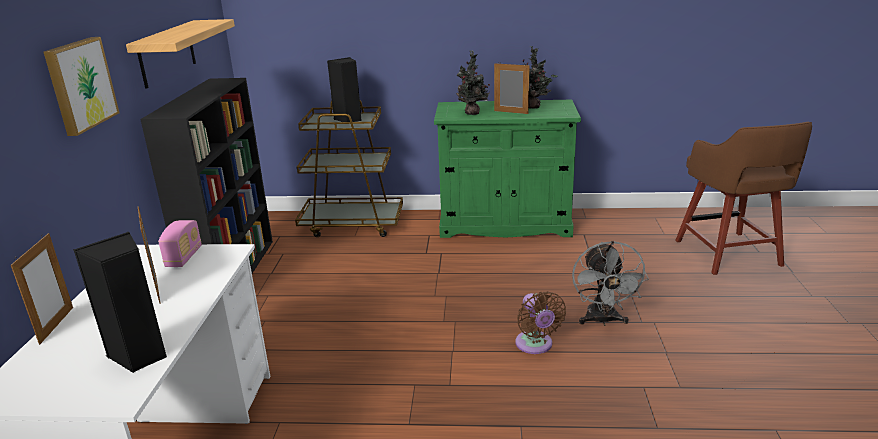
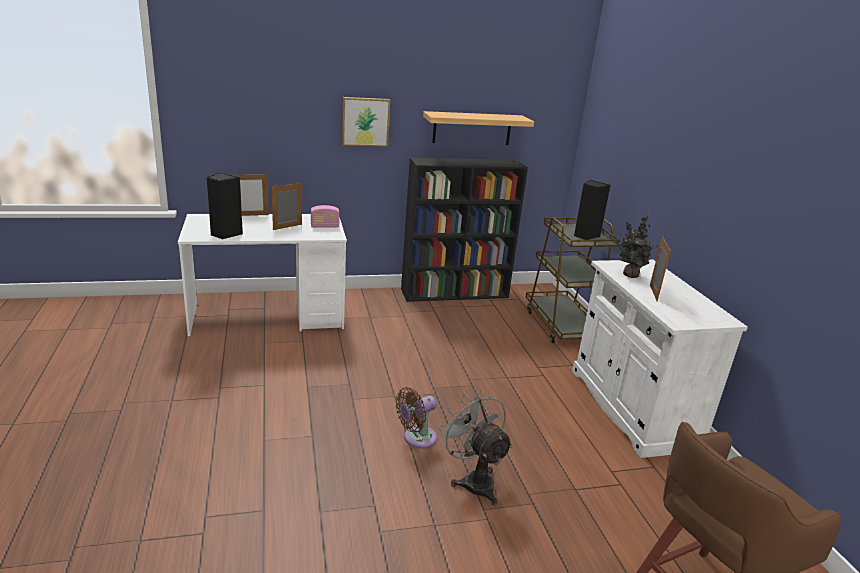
camera: 70 degrees right, 0 degrees up
green cabinet [434,100,581,238] -> white cabinet [572,260,748,458]
potted plant [523,46,558,109] -> none
grey fan [572,241,649,326] -> grey fan turned 75 degrees clockwise [438,390,513,506]

